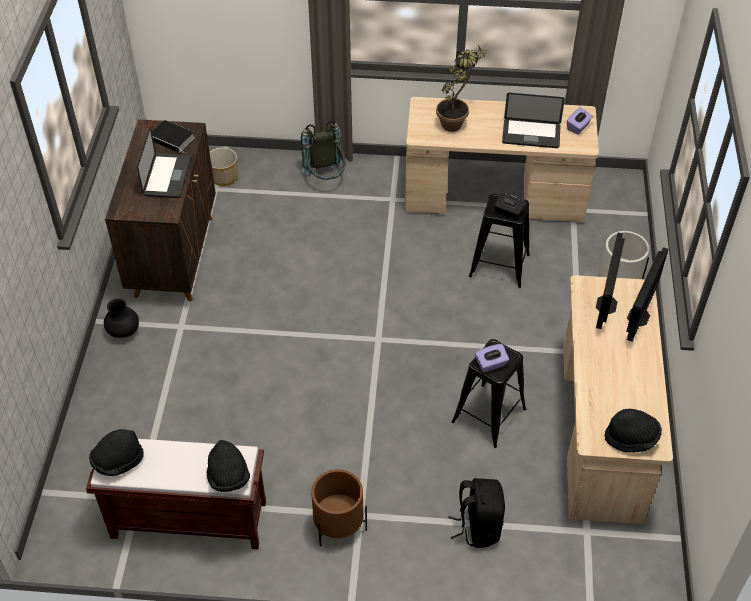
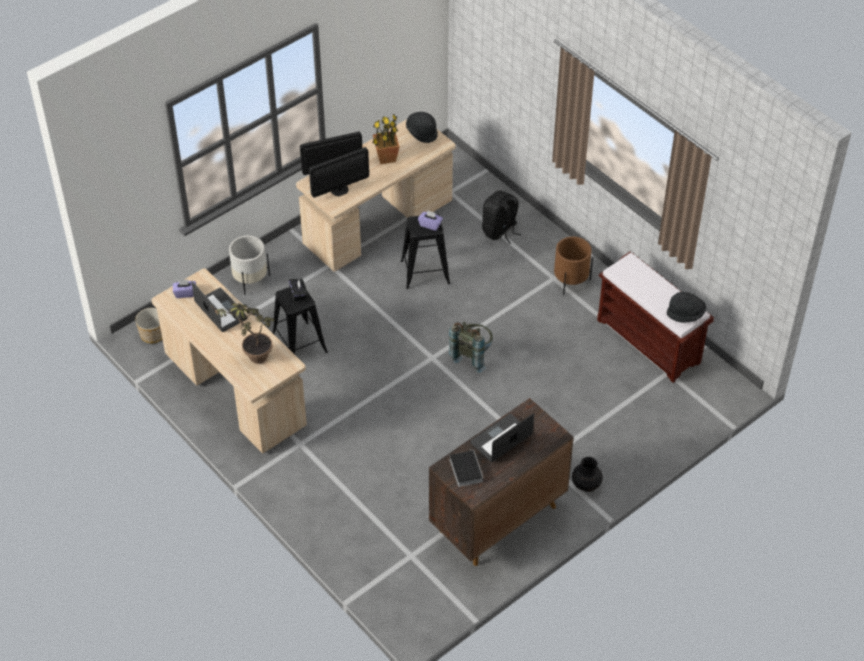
camera: 135 degrees left, 0 degrees up
black hat [206,440,250,492] -> none
planter [210,147,238,186] -> planter moved to [135,308,162,343]
grey backpack [301,120,346,180] -> grey backpack moved to [449,322,493,373]
none -> potted plant [373,114,400,164]

